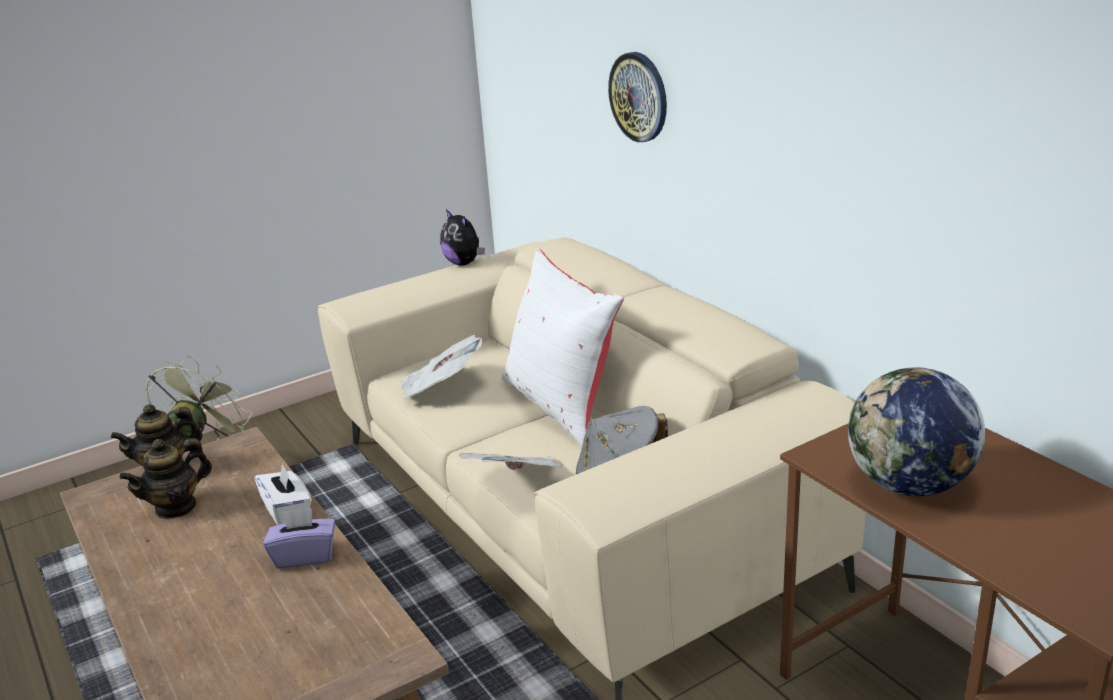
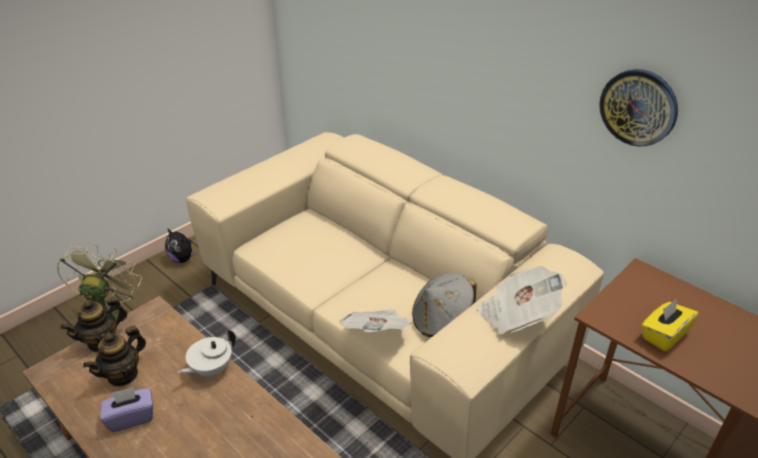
camera: 15 degrees left, 10 degrees up
white tissue box [255,463,312,525] -> white teapot [177,329,236,376]
purple tissue box [263,508,335,569] -> purple tissue box moved to [100,387,153,432]
newspaper [401,335,482,400] -> newspaper moved to [477,266,567,335]
plush toy [440,209,485,266] -> plush toy moved to [165,228,197,263]
white pillow [502,249,624,447] -> none
wall clock [608,52,667,142] -> wall clock moved to [599,69,678,147]
globe [848,368,985,496] -> yellow tissue box [642,299,699,352]

